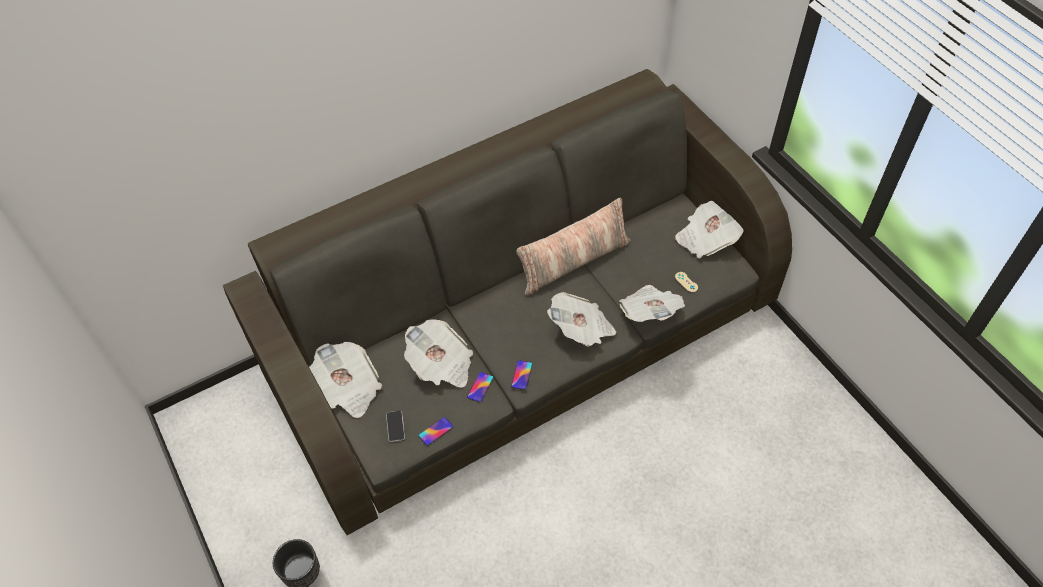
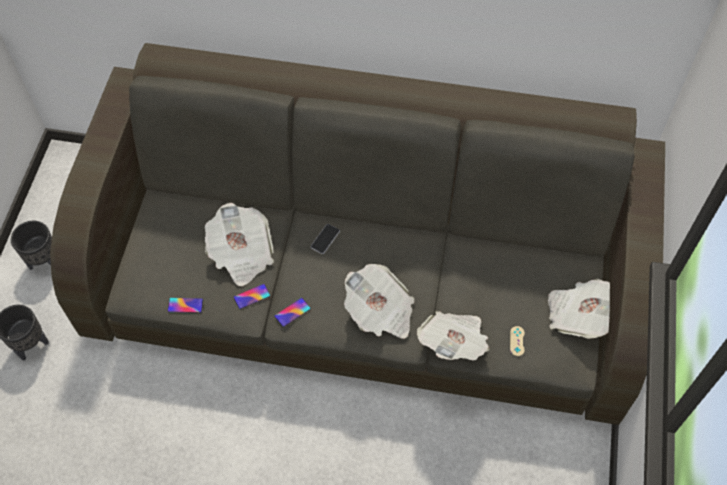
camera: 40 degrees right, 5 degrees up
newspaper [309,342,382,418] -> none
phone [386,410,405,442] -> phone moved to [310,224,340,254]
pillow [516,198,630,295] -> none
none -> black planter [11,221,52,270]

